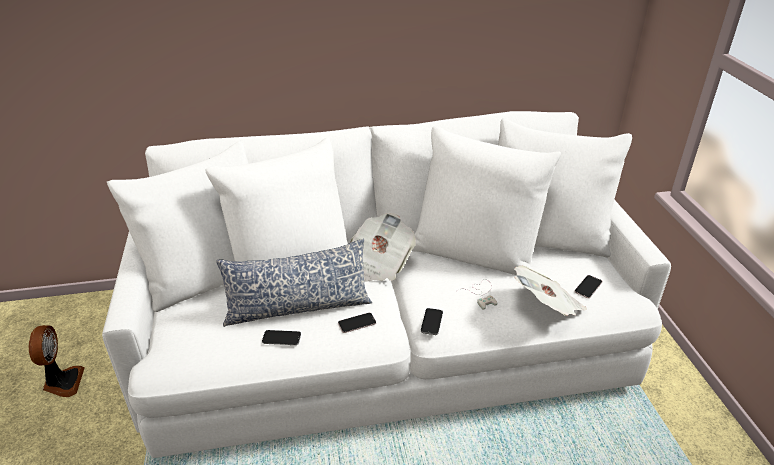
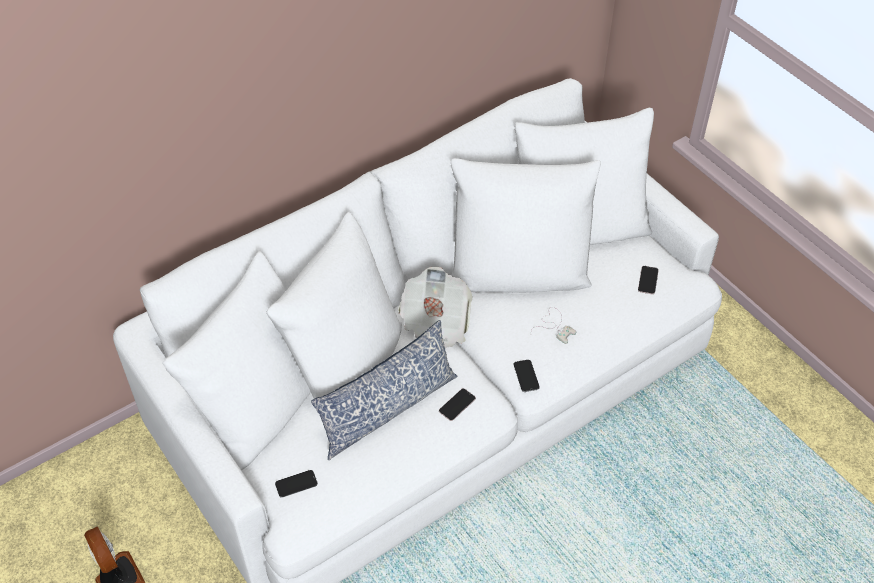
camera: 25 degrees left, 15 degrees up
phone [262,330,301,345] -> phone moved to [275,470,318,498]
newspaper [514,266,587,316] -> none

